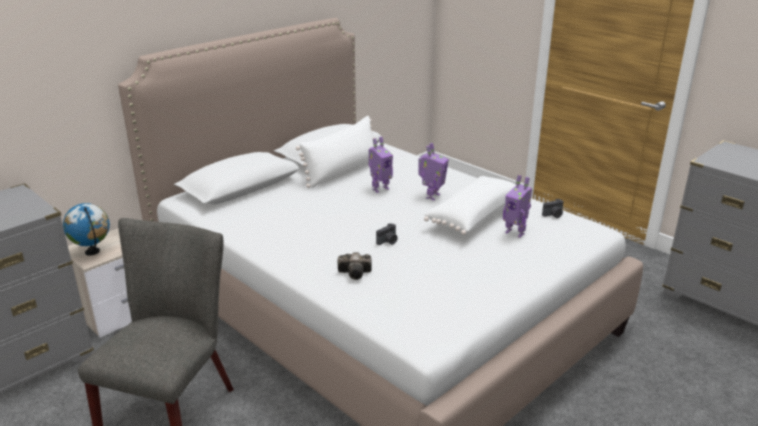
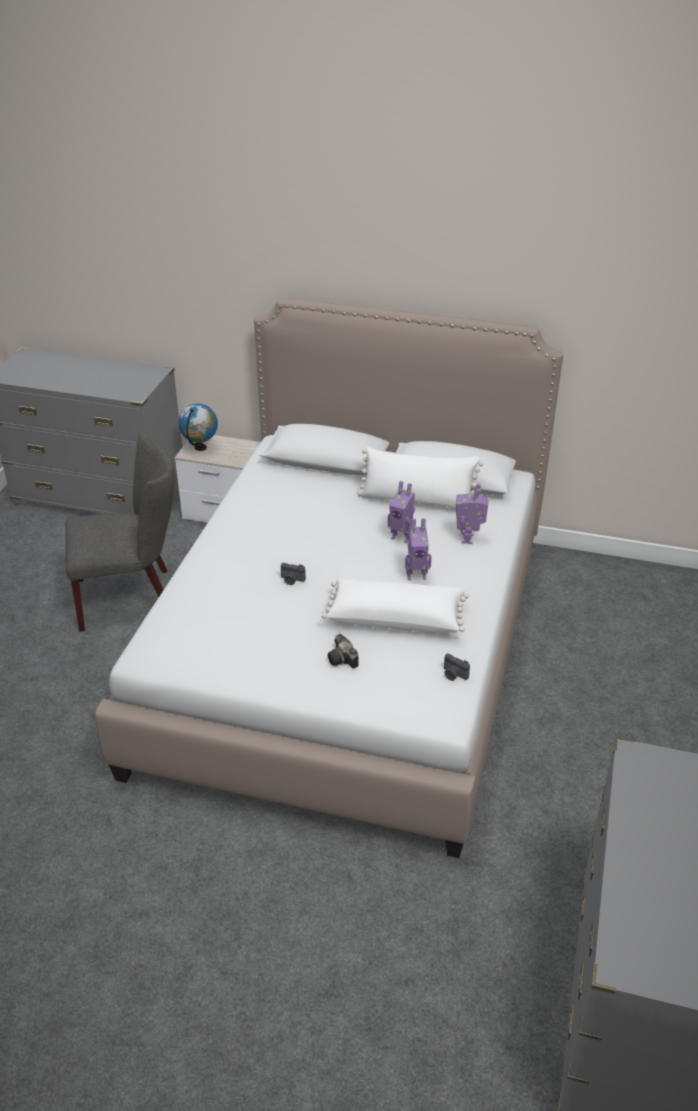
camera: 60 degrees right, 10 degrees up
camera [338,252,372,280] -> camera moved to [328,634,359,668]
toy robot [503,175,532,238] -> toy robot moved to [456,484,489,544]

